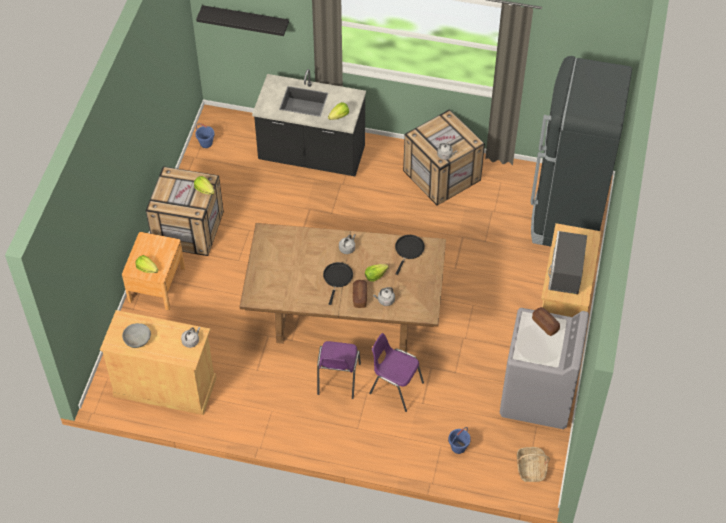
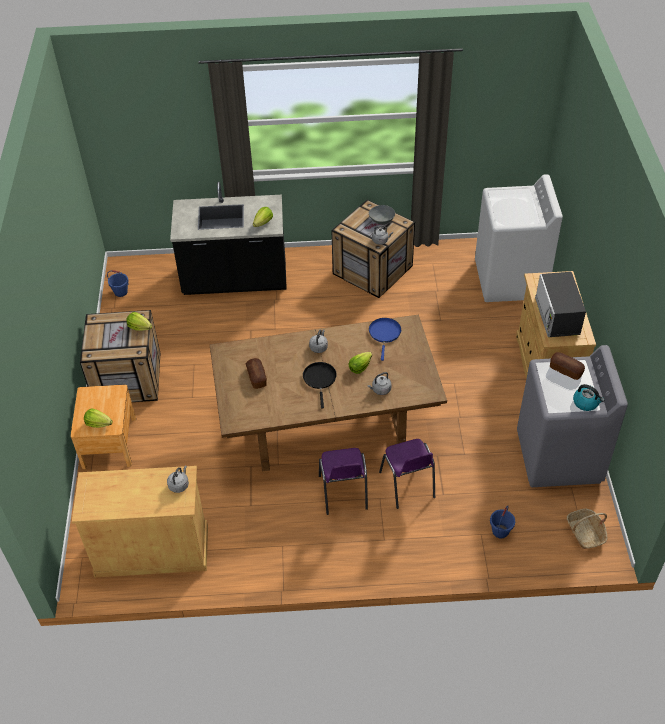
camera: 15 degrees left, 5 degrees down
grey bowl [122,323,151,348] -> grey bowl moved to [369,205,395,225]
black shelf [196,5,289,36] -> none
bread [353,280,367,308] -> bread moved to [246,358,267,389]
purple chair [369,333,424,412] -> purple chair turned 120 degrees counterclockwise [379,439,435,509]
black frying pan [395,235,425,275] -> blue frying pan [369,318,401,361]
black fridge [531,56,632,246] -> white washing machine [475,174,563,302]
none -> kettle [573,384,604,411]

